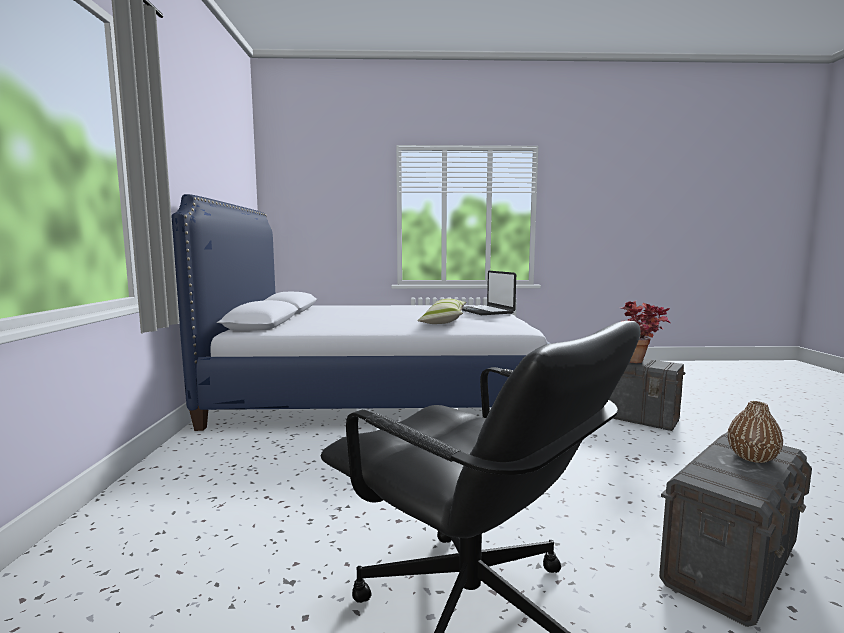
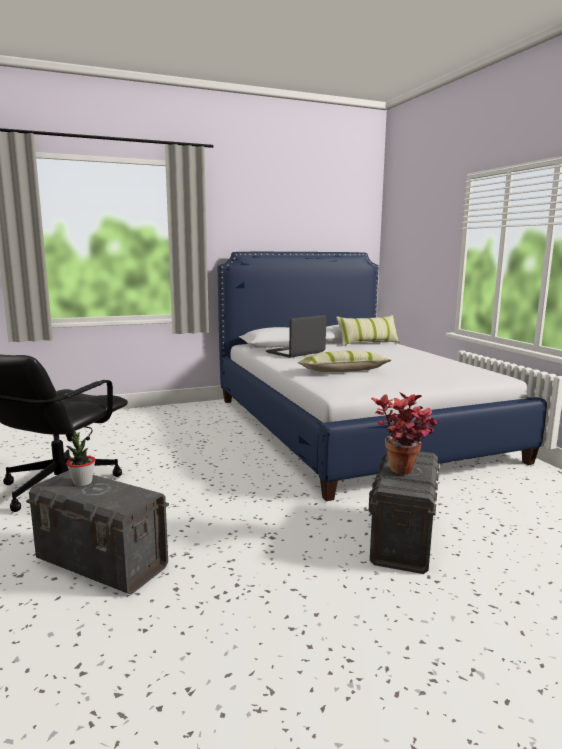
camera: 70 degrees right, 5 degrees up
laptop [462,271,516,315] -> laptop moved to [266,315,326,358]
brown vase [727,401,783,463] -> none
none -> potted plant [66,430,96,486]
none -> pillow [336,315,400,346]

